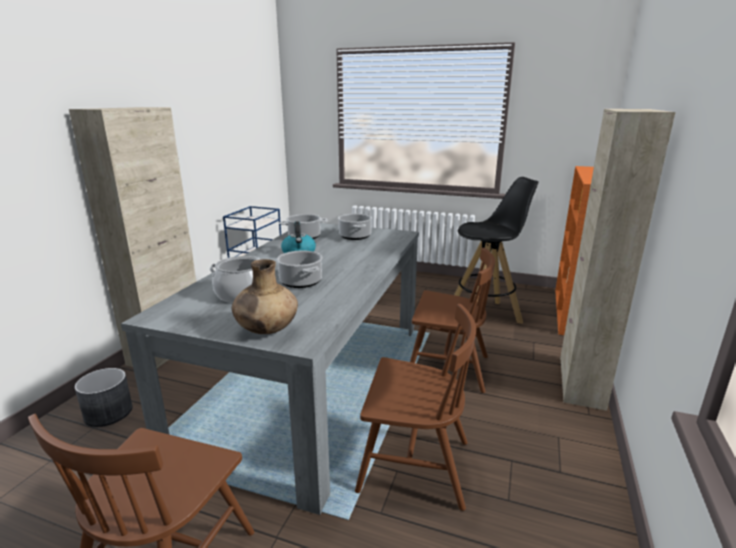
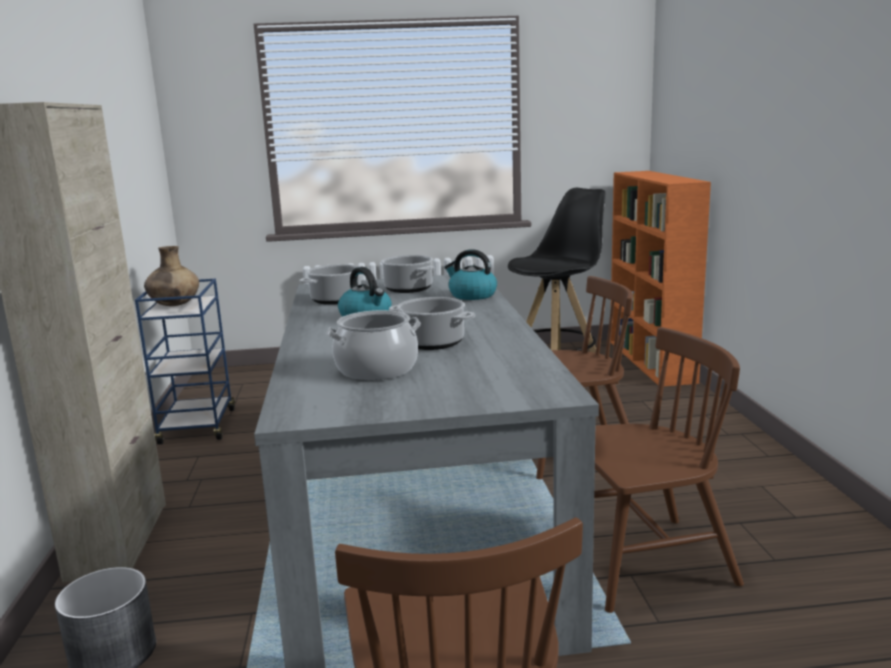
camera: 25 degrees left, 5 degrees down
brown vase [232,259,298,334] -> brown vase moved to [144,246,199,306]
beige cabinet [560,109,675,411] -> none
none -> kettle [444,249,497,300]

